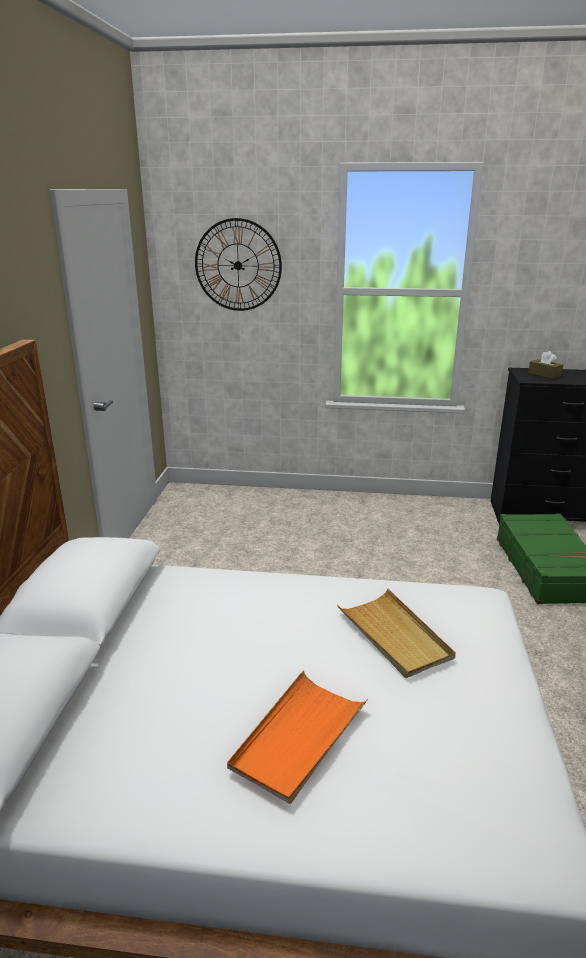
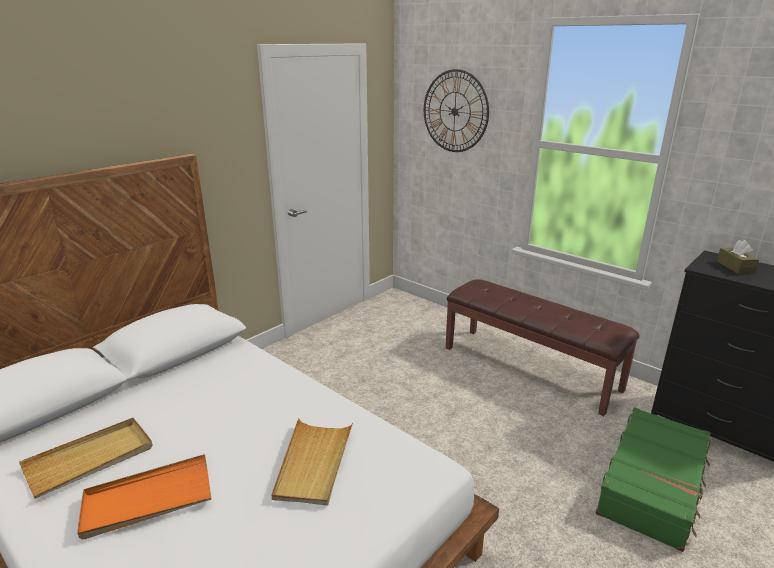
camera: 35 degrees right, 0 degrees up
none -> beige tray [19,418,153,499]
none -> brown bench [446,279,640,416]

